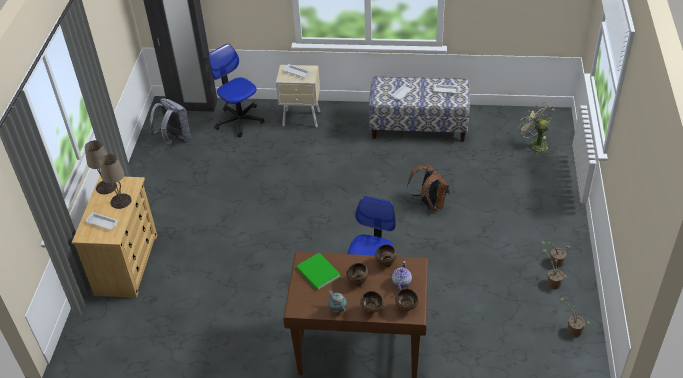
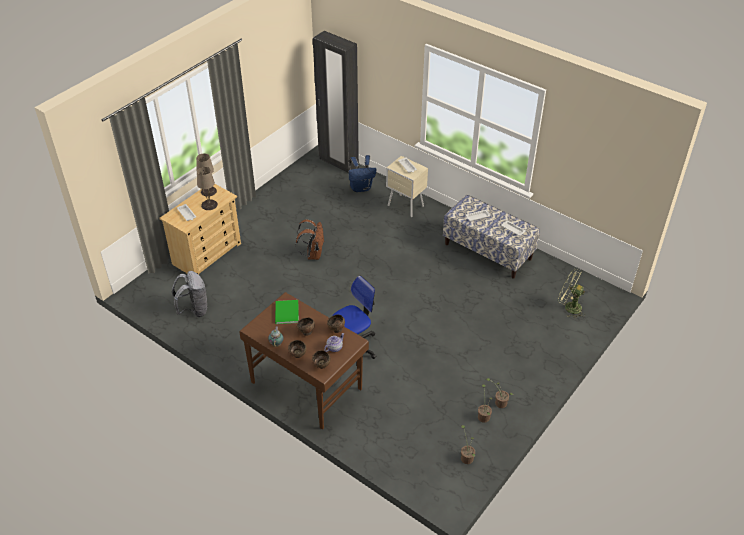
camera: 30 degrees right, 0 degrees up
grey backpack [150,98,191,145] -> grey backpack moved to [172,271,208,317]
office chair [209,44,265,137] -> blue backpack [349,155,376,192]
brown backpack [407,164,450,212] -> brown backpack moved to [295,219,324,260]
green fan [518,102,555,156] -> green fan turned 60 degrees counterclockwise [558,269,585,318]

